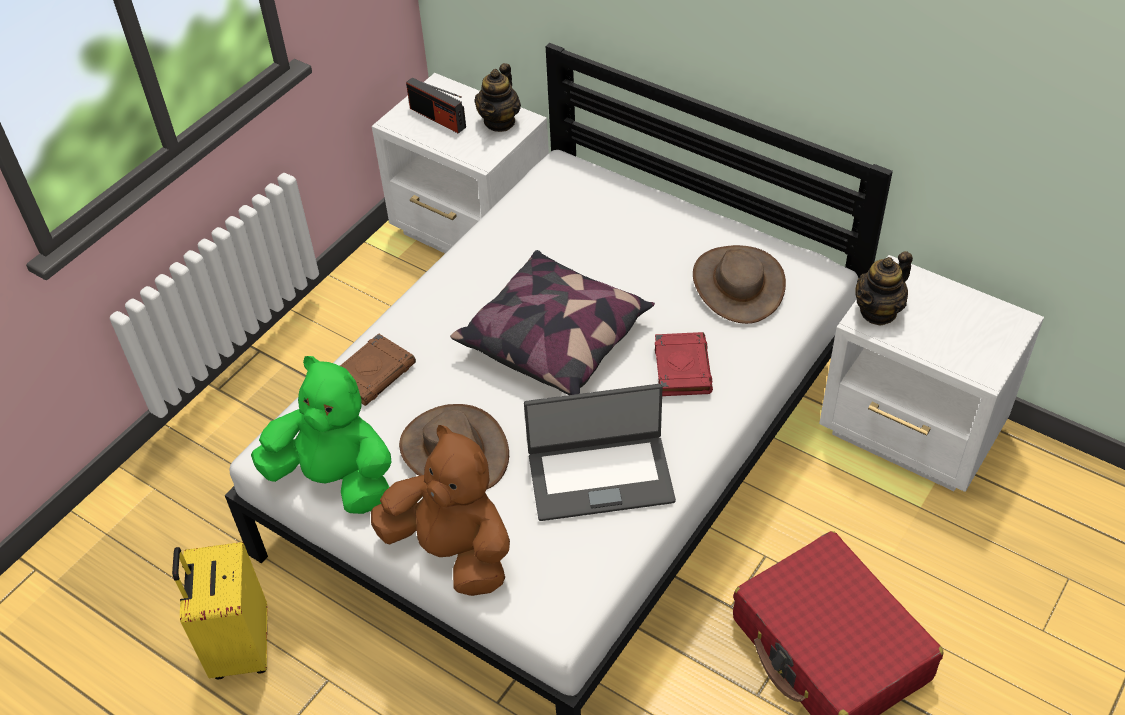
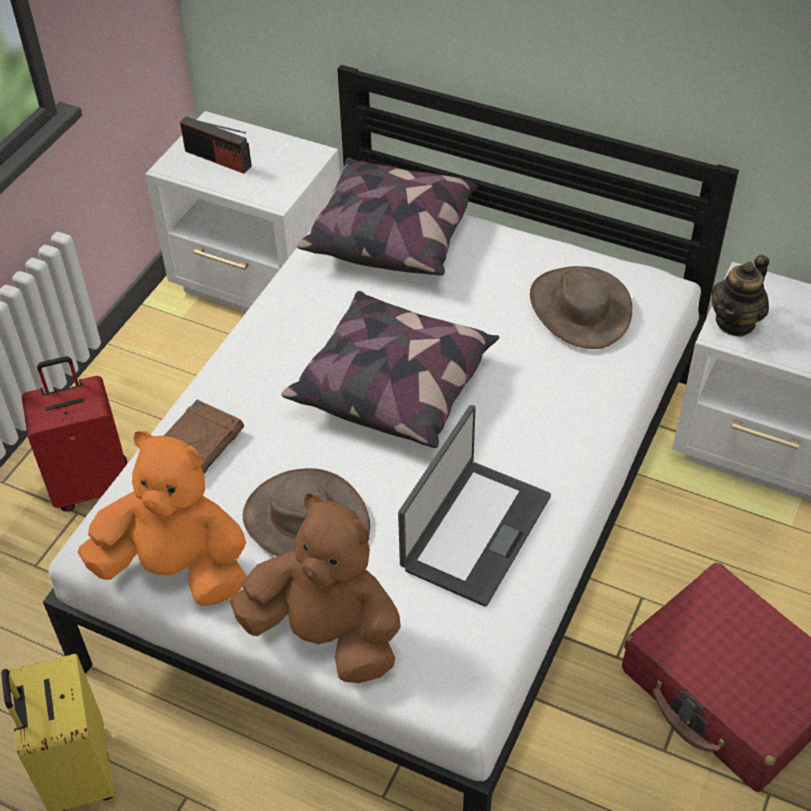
camera: 10 degrees left, 0 degrees up
green plush toy [251,356,392,514] -> orange plush toy [78,431,246,606]
teapot [474,63,521,132] -> none
laptop [524,384,676,521] -> laptop turned 45 degrees counterclockwise [398,405,551,607]
red book [655,332,713,396] -> none
none -> red suitcase [22,356,127,511]
none -> pillow [297,158,478,276]

